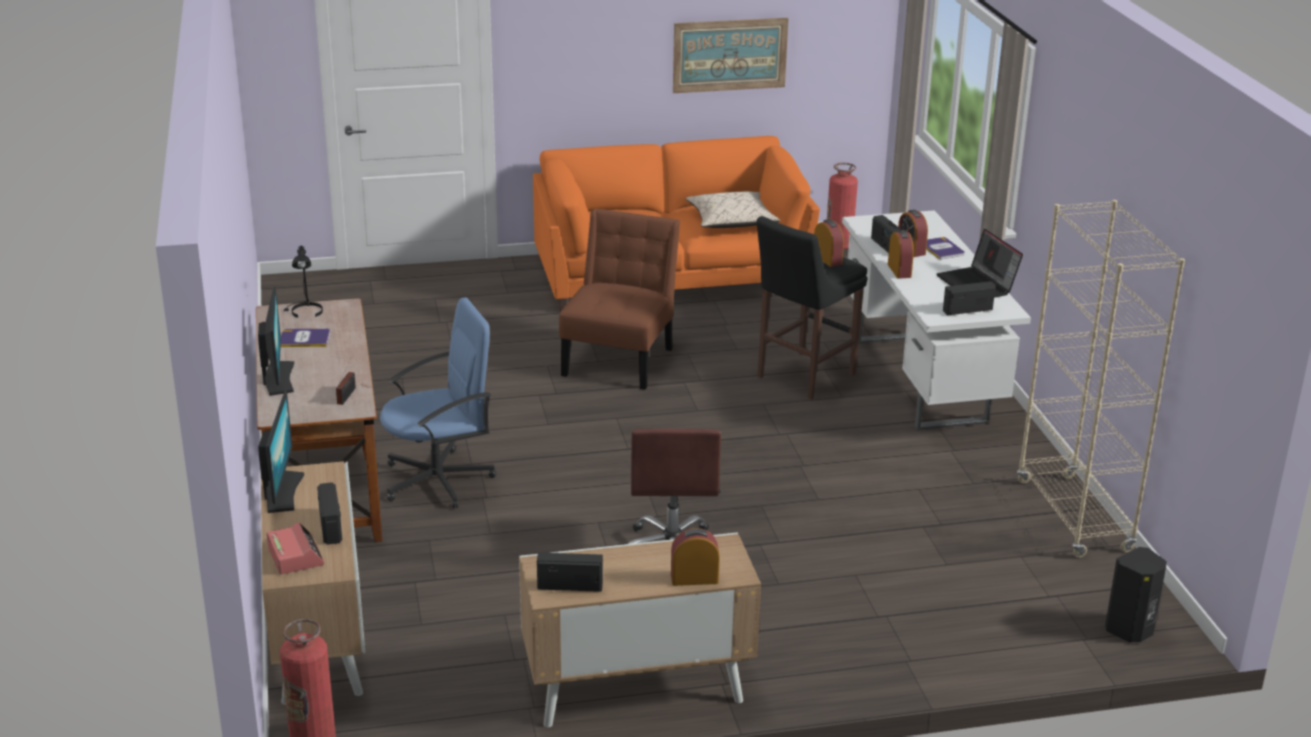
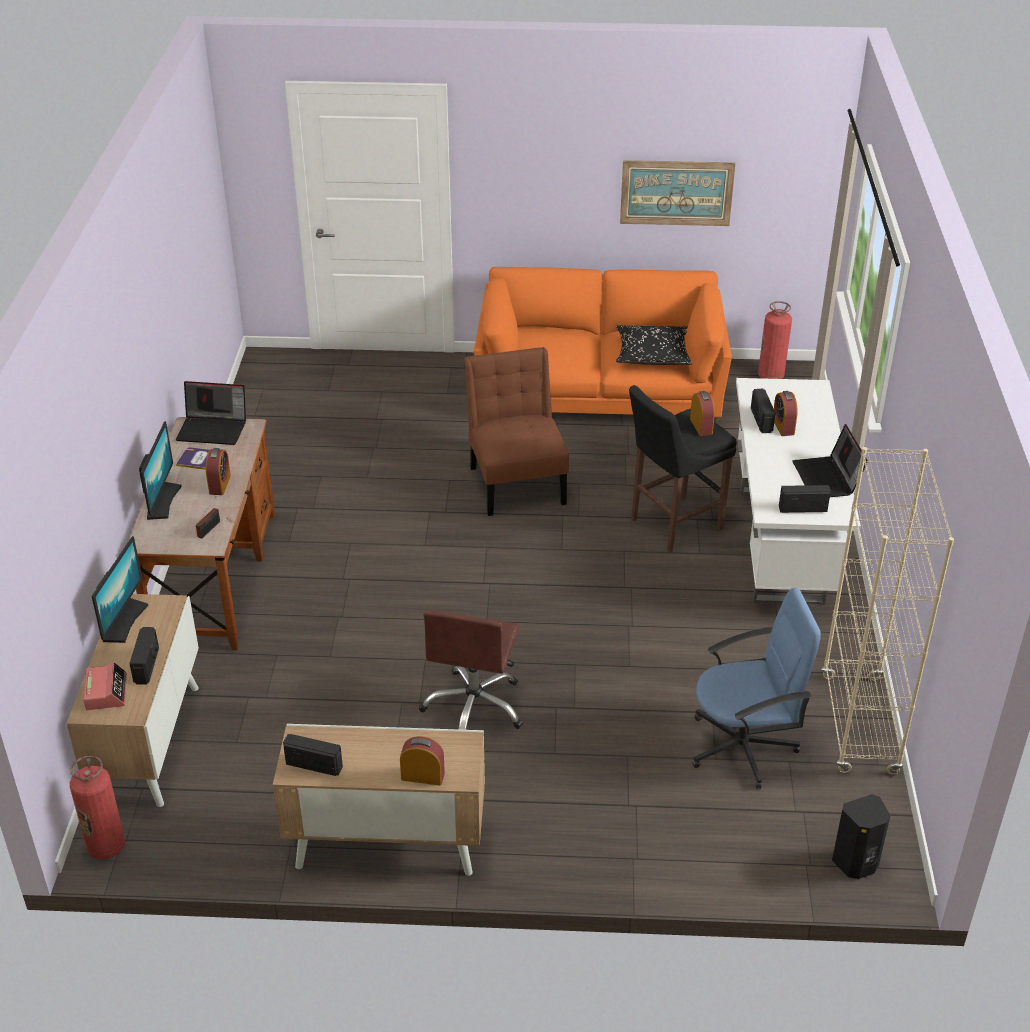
camera: 15 degrees right, 10 degrees up
black table lamp [284,246,323,318] -> laptop [176,381,246,445]
blue office chair [380,298,496,509] -> blue office chair moved to [692,588,821,789]
brown chair [559,208,680,390] -> brown chair turned 45 degrees counterclockwise [464,347,569,516]
beige pillow [686,191,780,228] -> black pillow [616,325,692,365]
alarm clock [888,230,914,279] -> alarm clock moved to [206,448,231,495]
book [926,237,965,260] -> none

